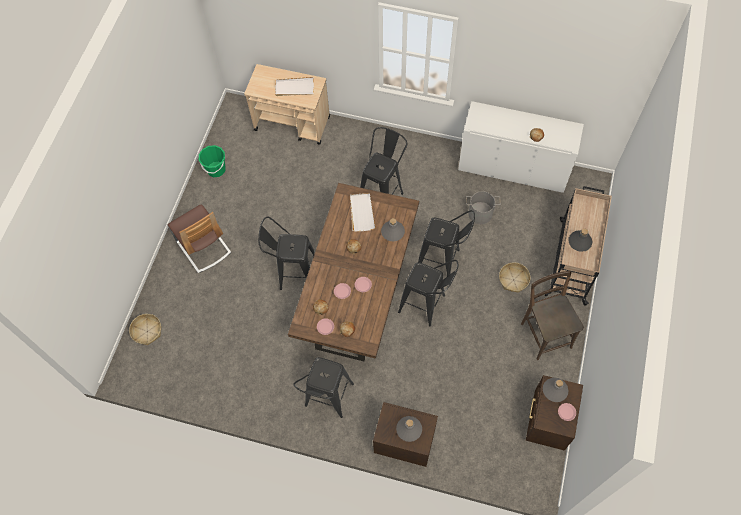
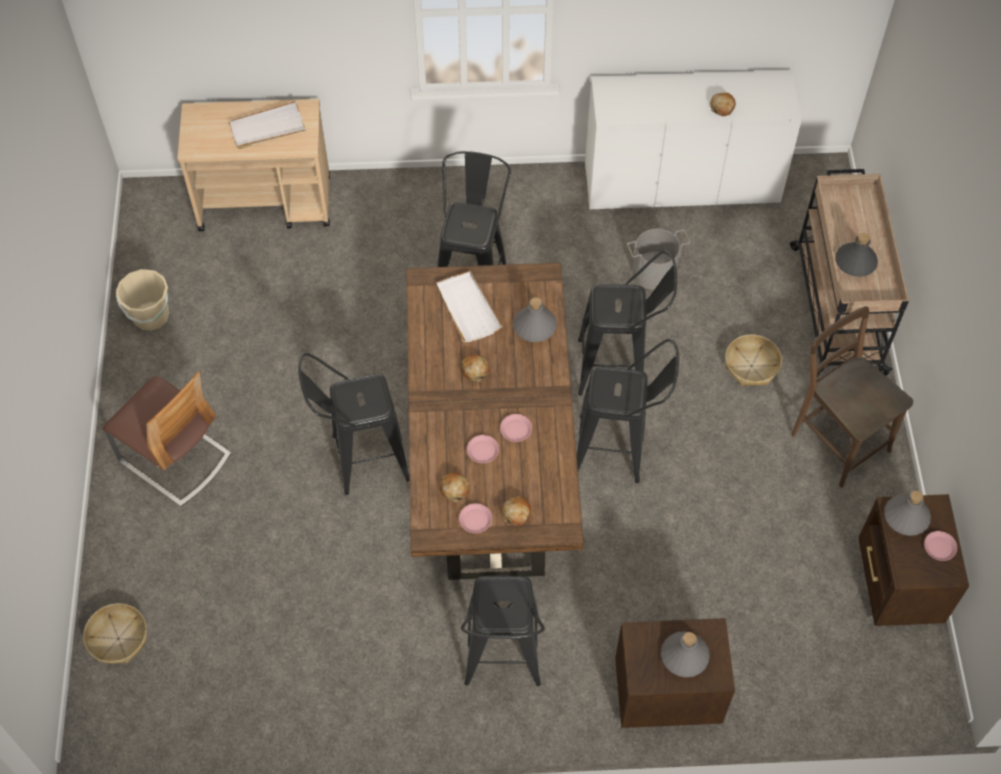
camera: 20 degrees left, 5 degrees down
green bucket [199,145,226,177] -> beige bucket [116,269,169,331]

